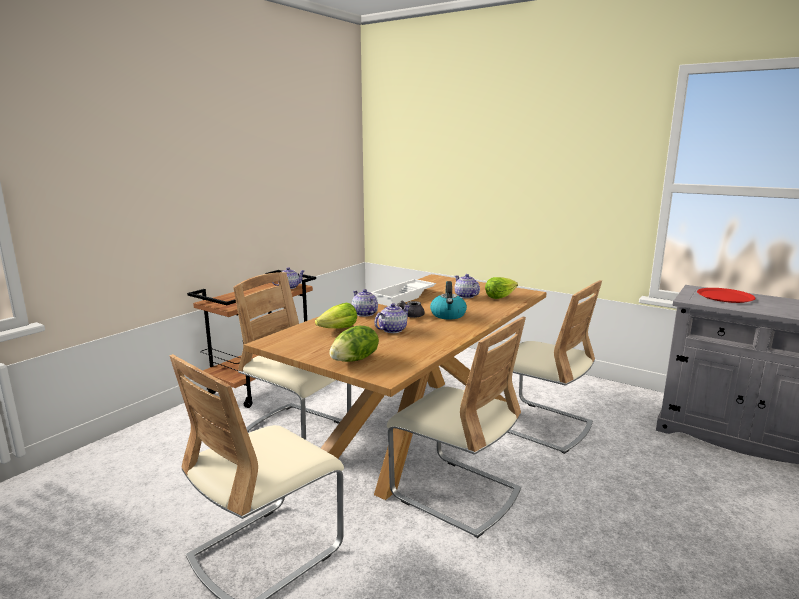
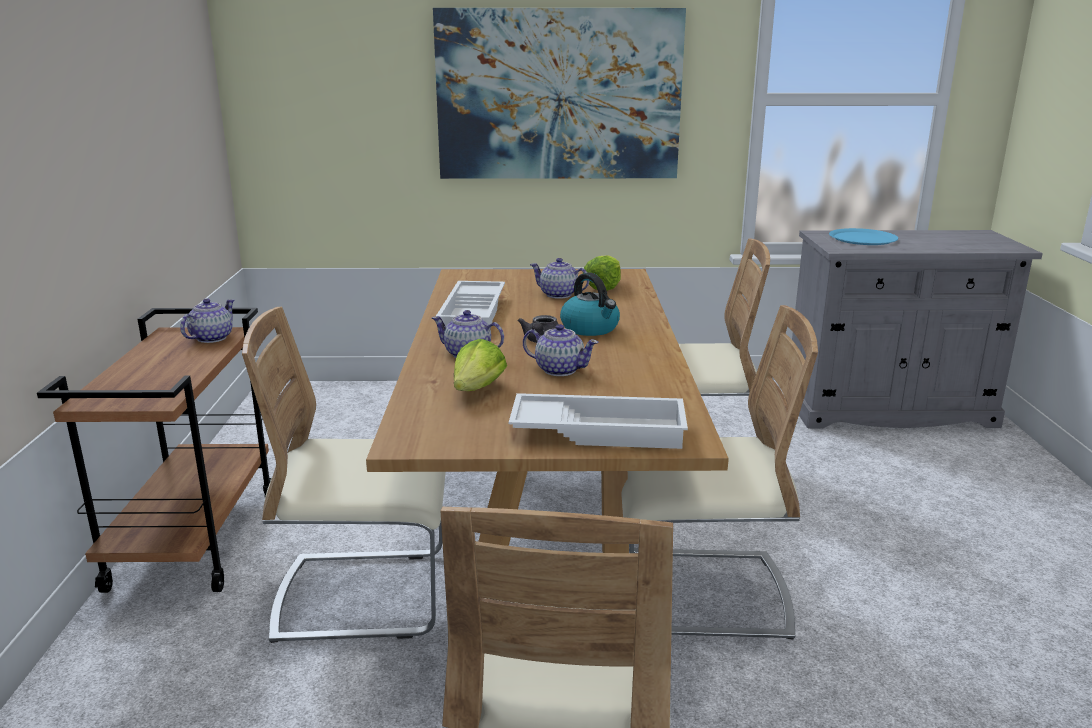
camera: 35 degrees left, 5 degrees up
lettuce [329,326,379,362] -> white tray [509,393,688,449]
teapot [374,303,410,333] -> teapot turned 105 degrees clockwise [523,324,598,376]
red plate [697,288,756,303] -> blue plate [829,228,898,245]
none -> picture [433,8,686,179]

